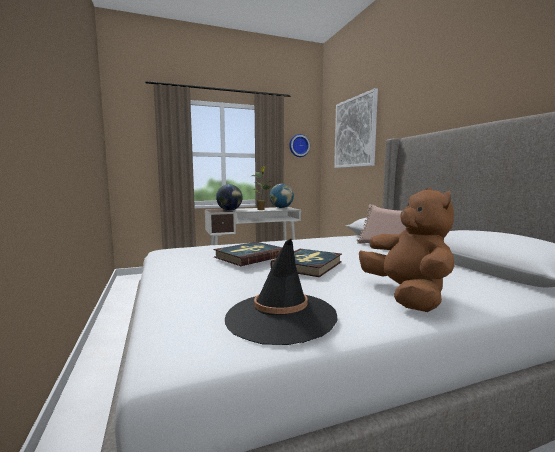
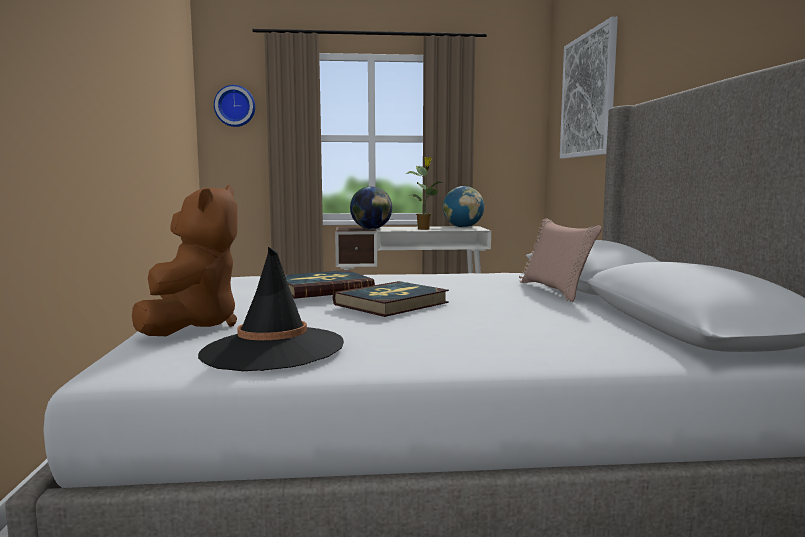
camera: 15 degrees right, 0 degrees up
wall clock [289,134,310,157] -> wall clock moved to [214,85,255,127]
brown plush toy [359,188,454,312] -> brown plush toy moved to [132,185,237,336]

